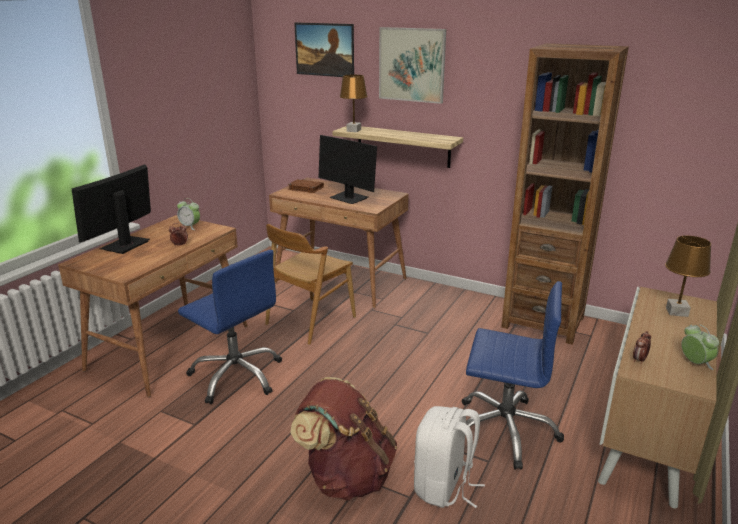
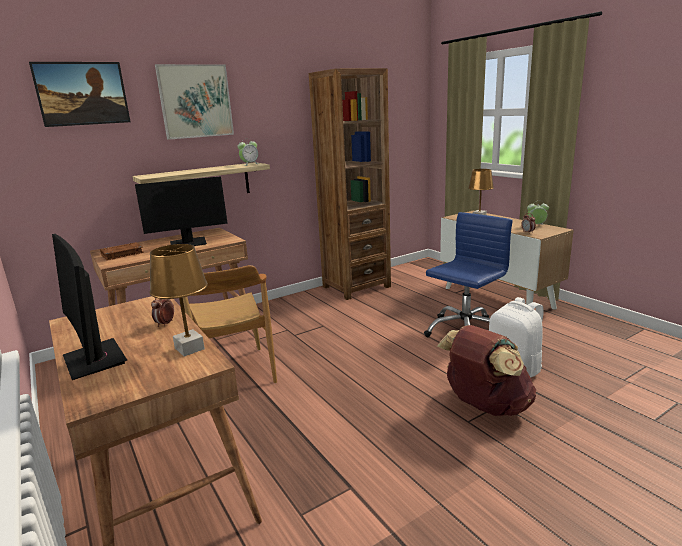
camera: 60 degrees left, 5 degrees down
alarm clock [177,198,200,230] -> alarm clock moved to [238,138,258,166]
blue office chair [178,250,282,404] -> none
brown table lamp [340,75,368,132] -> brown table lamp moved to [150,244,208,357]

